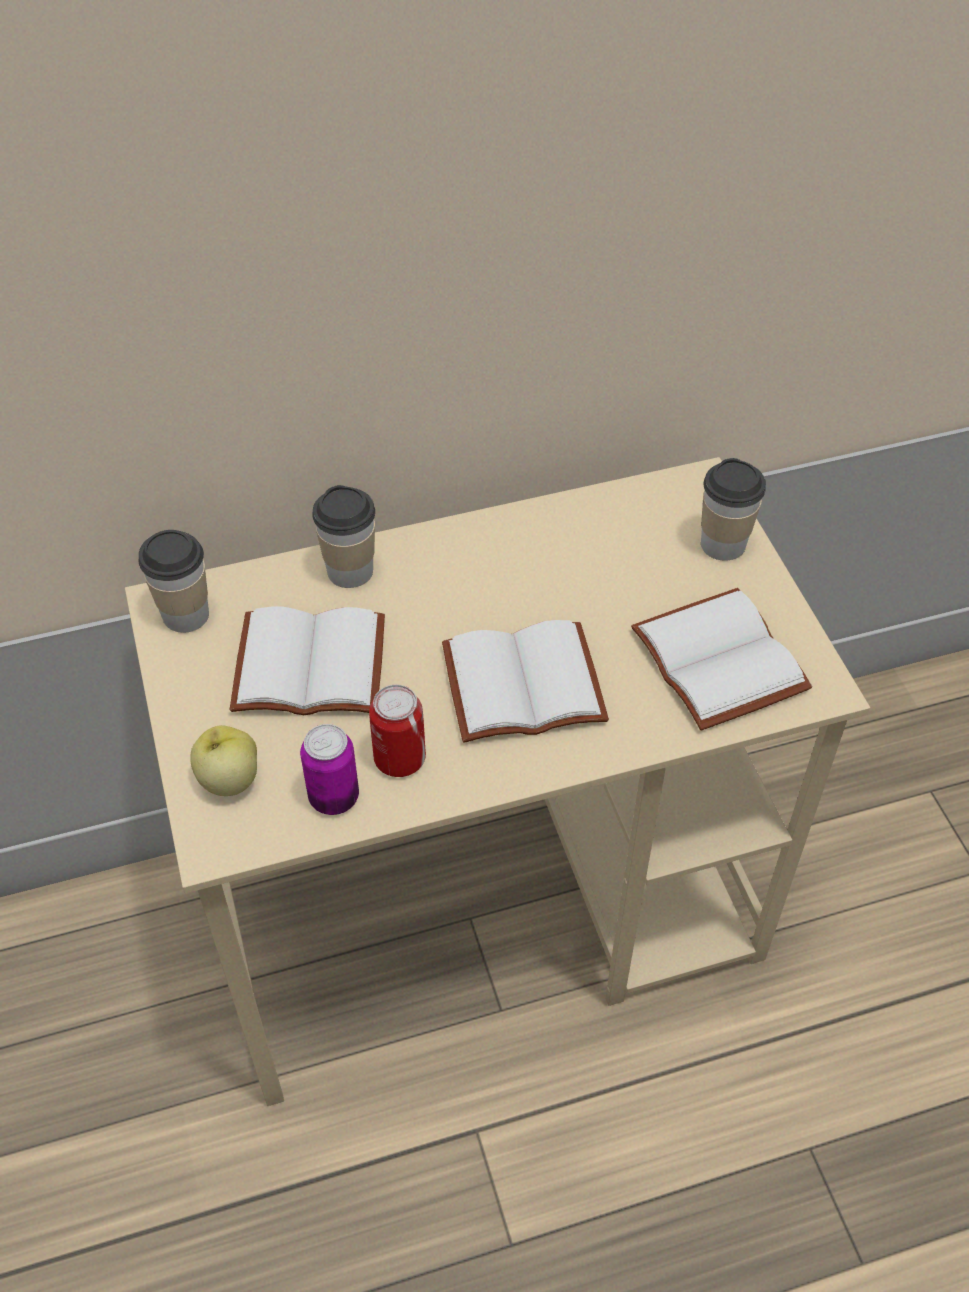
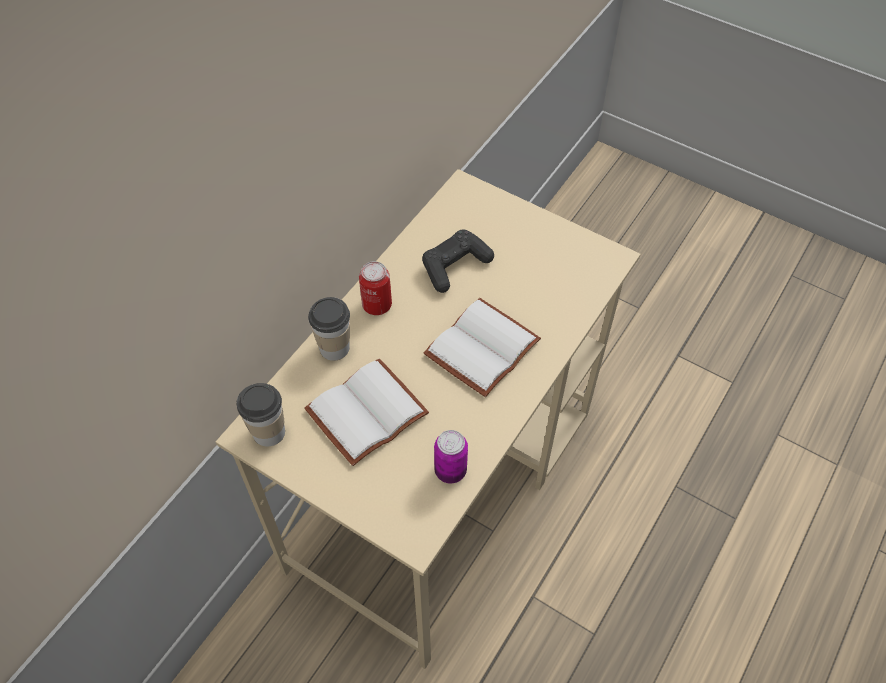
camera: 40 degrees left, 5 degrees up
apple [191,725,257,796] -> none
can [369,685,426,777] -> can moved to [359,261,392,315]
white book [631,588,812,731] -> none
cup [701,458,766,561] -> none
none -> black game controller [422,229,494,293]

